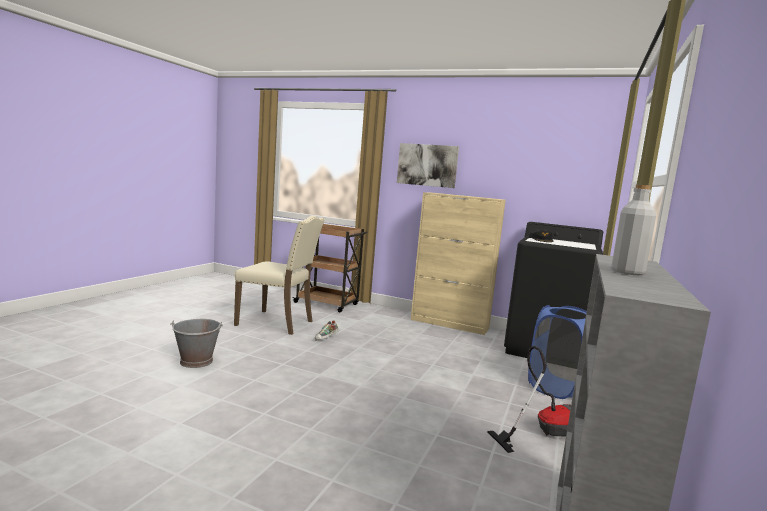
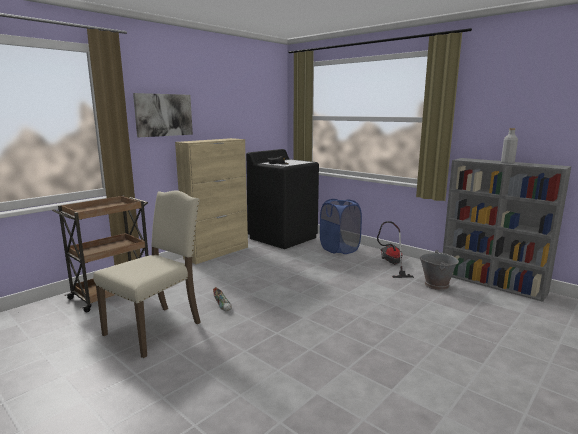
camera: 70 degrees left, 5 degrees up
grey bucket [170,319,223,368] -> grey bucket moved to [419,250,459,290]

